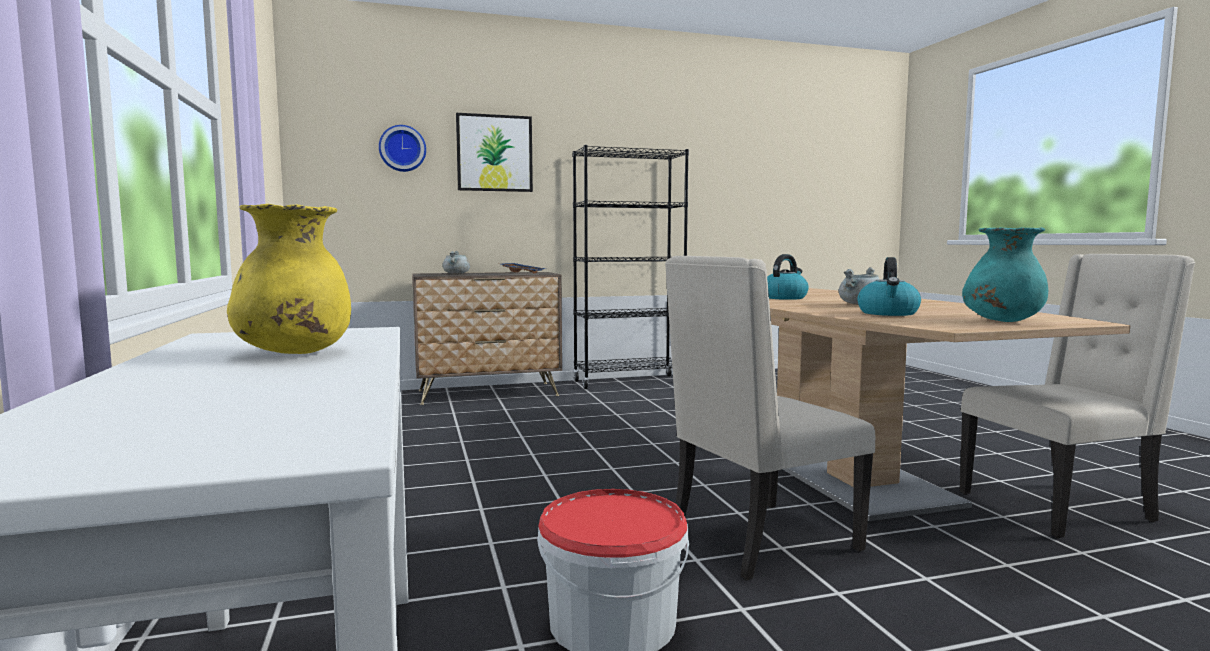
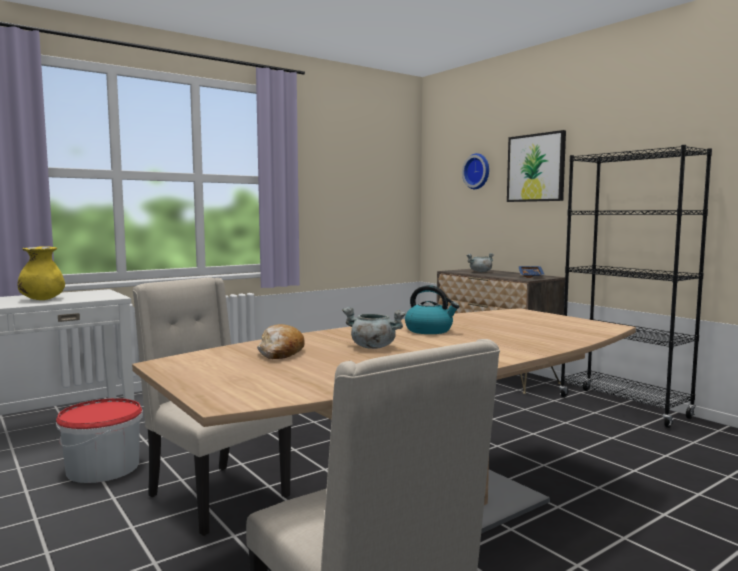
camera: 70 degrees right, 0 degrees up
kettle [858,257,921,316] -> bread [257,324,305,359]
turquoise vase [962,227,1048,322] -> none

